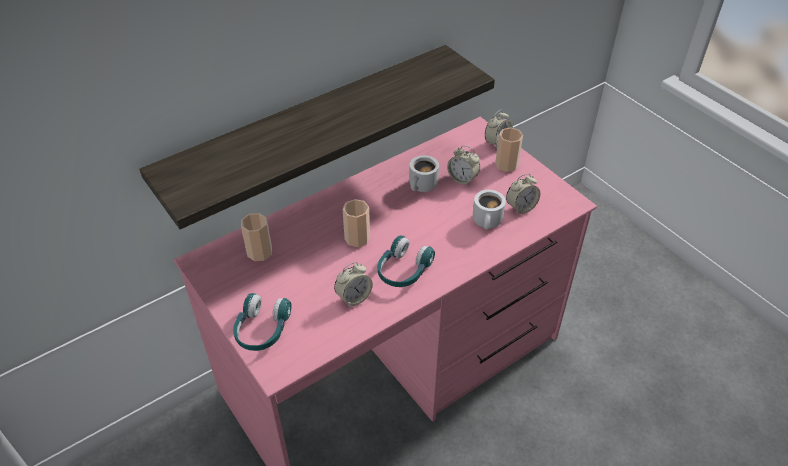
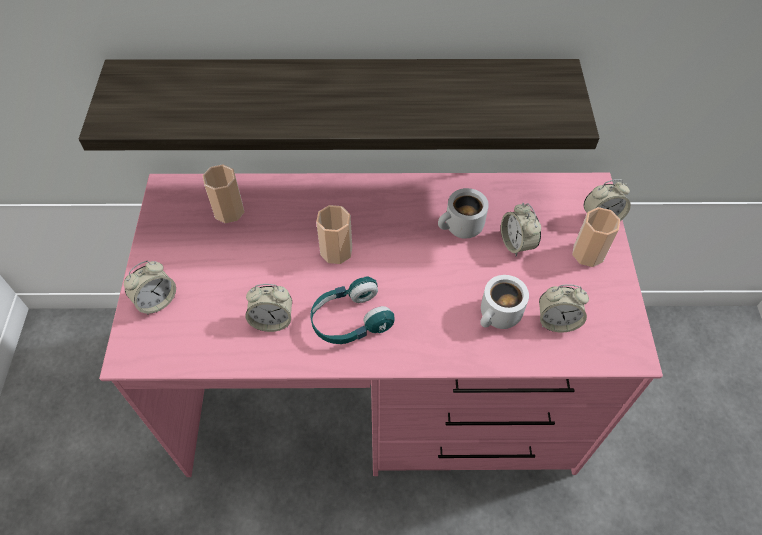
camera: 35 degrees right, 10 degrees up
turquoise headphones [233,293,292,351] -> alarm clock [124,261,176,315]

